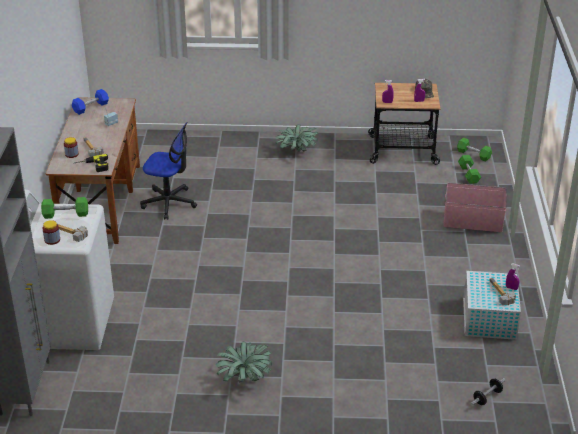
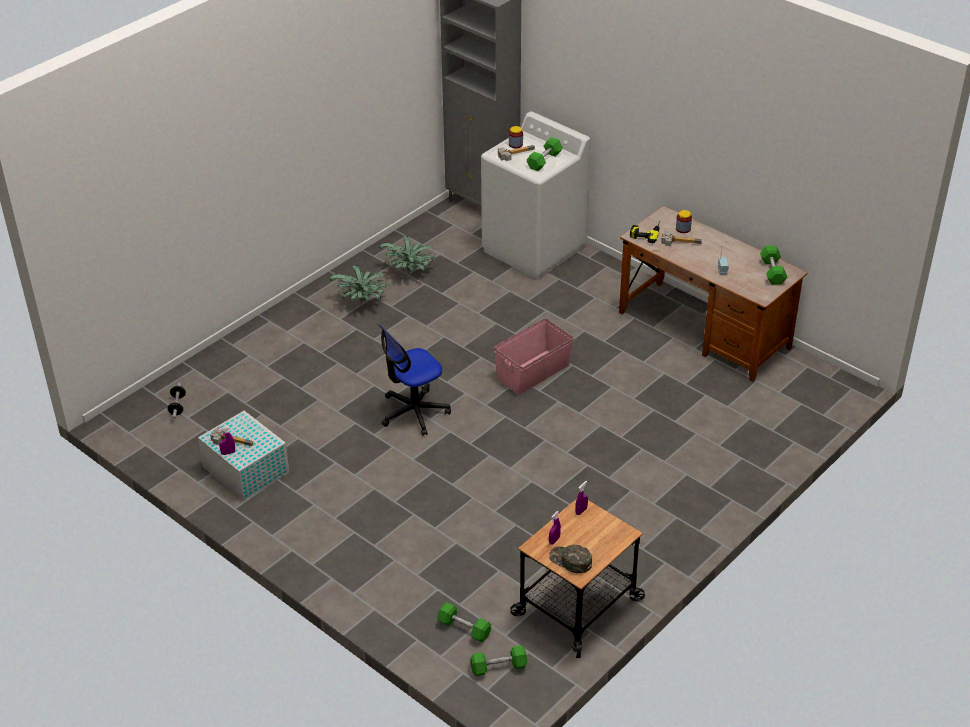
camera: 130 degrees right, 5 degrees up
blue dumbbell [72,89,109,115] -> green dumbbell [760,246,787,285]
office chair [140,122,197,220] -> office chair moved to [379,324,451,436]
potted plant [275,124,319,152] -> potted plant moved to [379,236,437,274]
pink storage box [443,183,507,232] -> pink storage box moved to [494,318,574,395]

